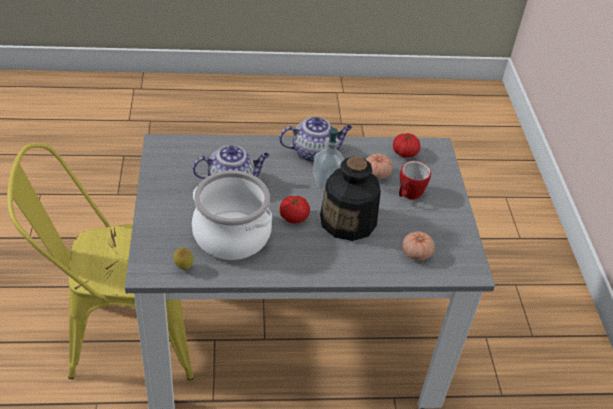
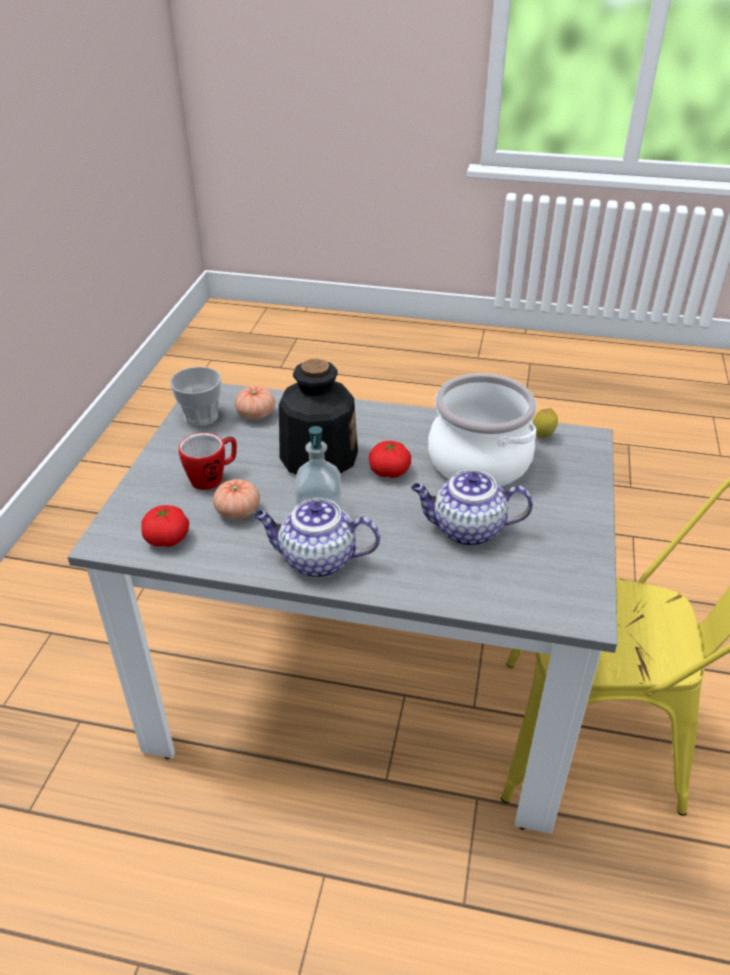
camera: 160 degrees left, 5 degrees down
none -> cup [170,367,221,427]

